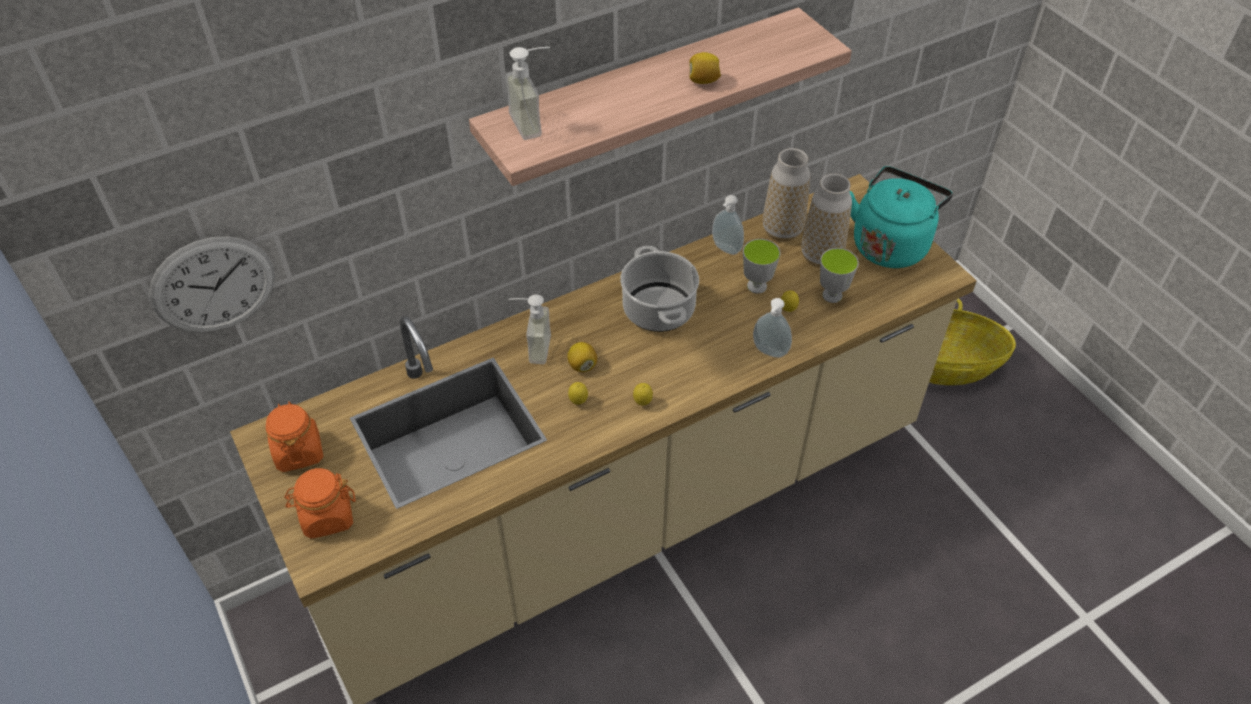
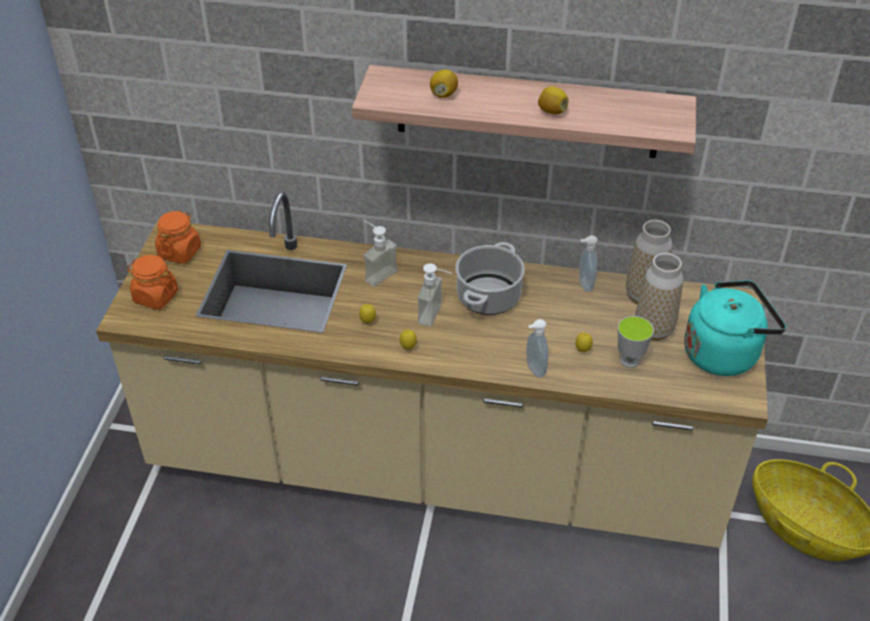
camera: 40 degrees right, 5 degrees down
wall clock [149,236,275,333] -> none
soap dispenser [505,47,550,140] -> soap dispenser moved to [418,263,452,326]
lemon [568,342,597,372] -> lemon moved to [430,70,458,98]
cup [743,239,780,294] -> none

